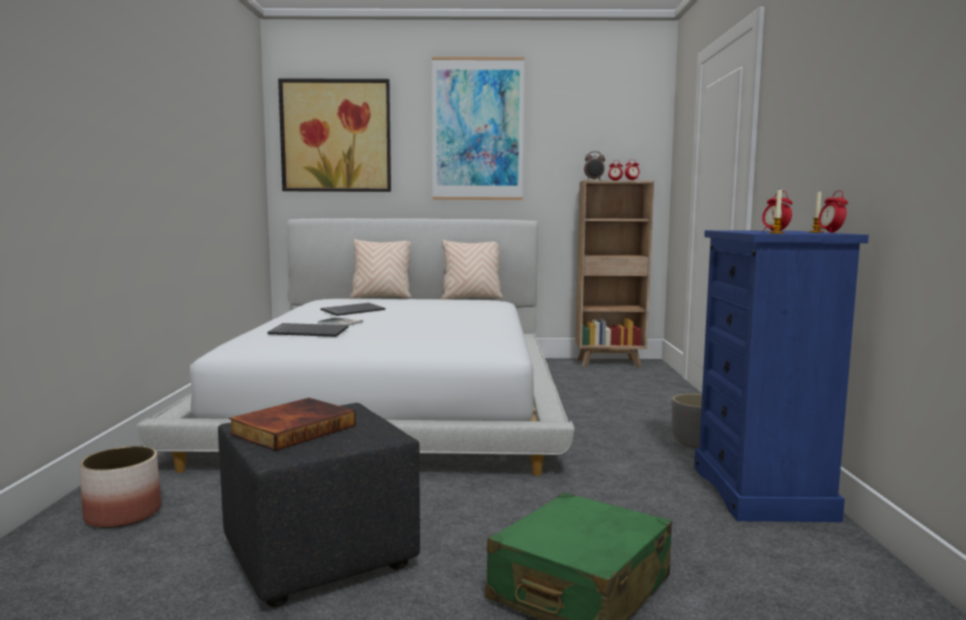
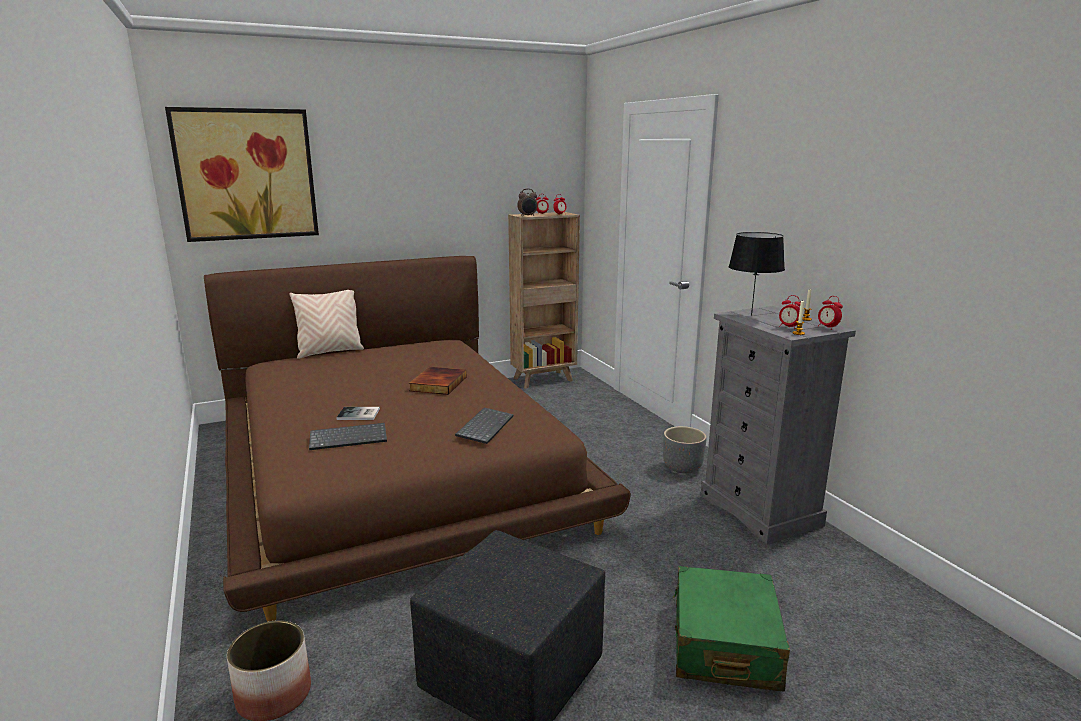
camera: 25 degrees left, 10 degrees up
white bed [137,218,574,476] -> brown bed [204,256,631,622]
book [229,398,356,451] -> book moved to [409,367,466,395]
keyboard [321,303,385,316] -> keyboard moved to [455,407,514,444]
picture [432,57,524,200] -> none
beige pillow [441,240,503,299] -> none
blue dresser [694,230,869,522] -> grey dresser [701,306,856,544]
none -> black table lamp [728,232,785,316]

